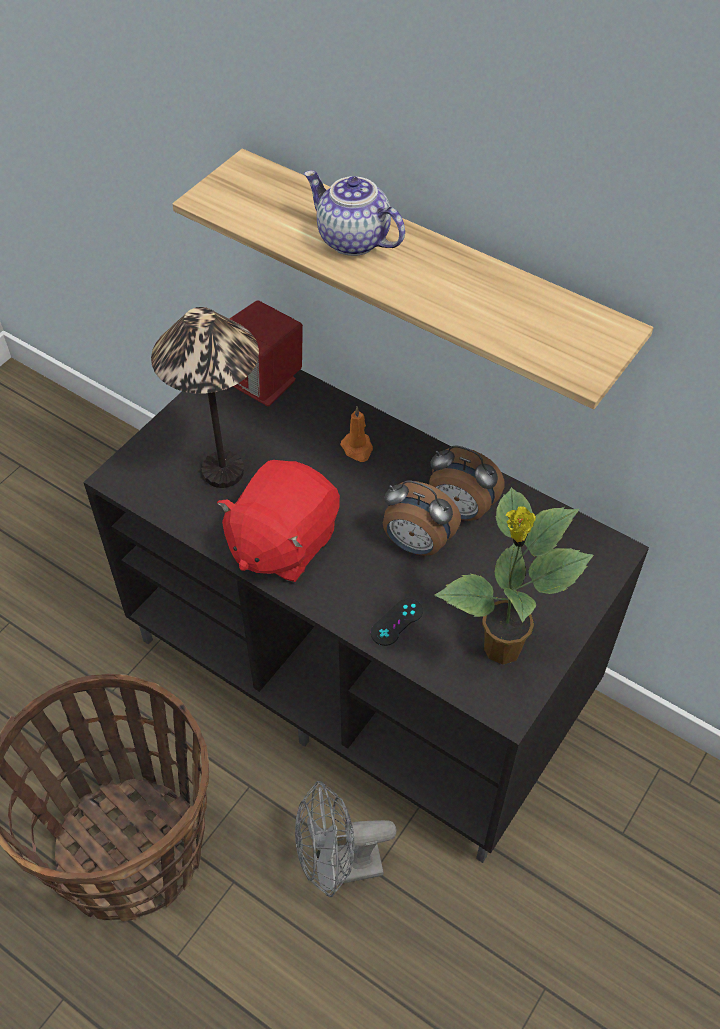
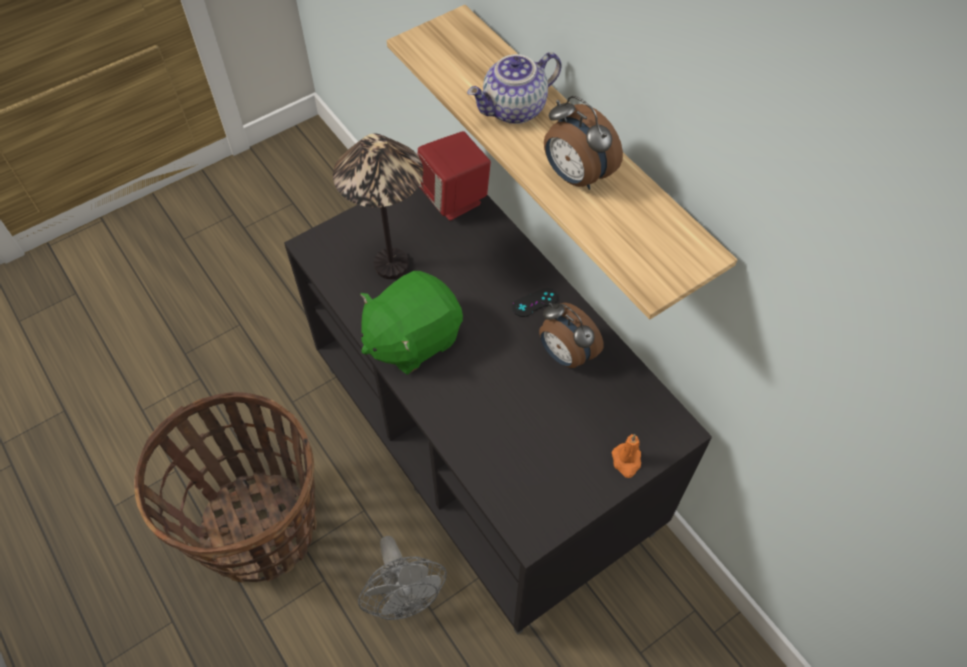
camera: 20 degrees right, 5 degrees up
red plush toy [217,460,340,582] -> green plush toy [360,271,463,374]
grey fan [295,781,397,897] -> grey fan turned 120 degrees counterclockwise [358,536,447,620]
teapot [304,170,405,256] -> teapot turned 90 degrees counterclockwise [467,52,561,124]
orange candle [340,407,373,462] -> orange candle moved to [612,434,641,478]
black game controller [371,598,423,646] -> black game controller moved to [512,288,558,317]
alarm clock [383,480,461,556] -> alarm clock moved to [544,96,623,190]
potted plant [434,487,594,665] -> none

